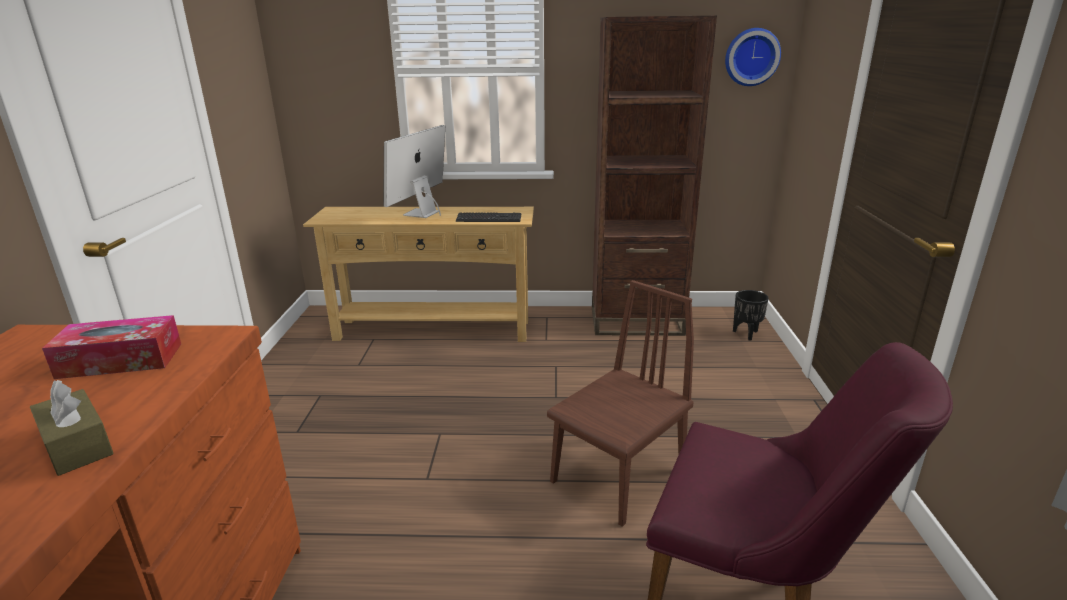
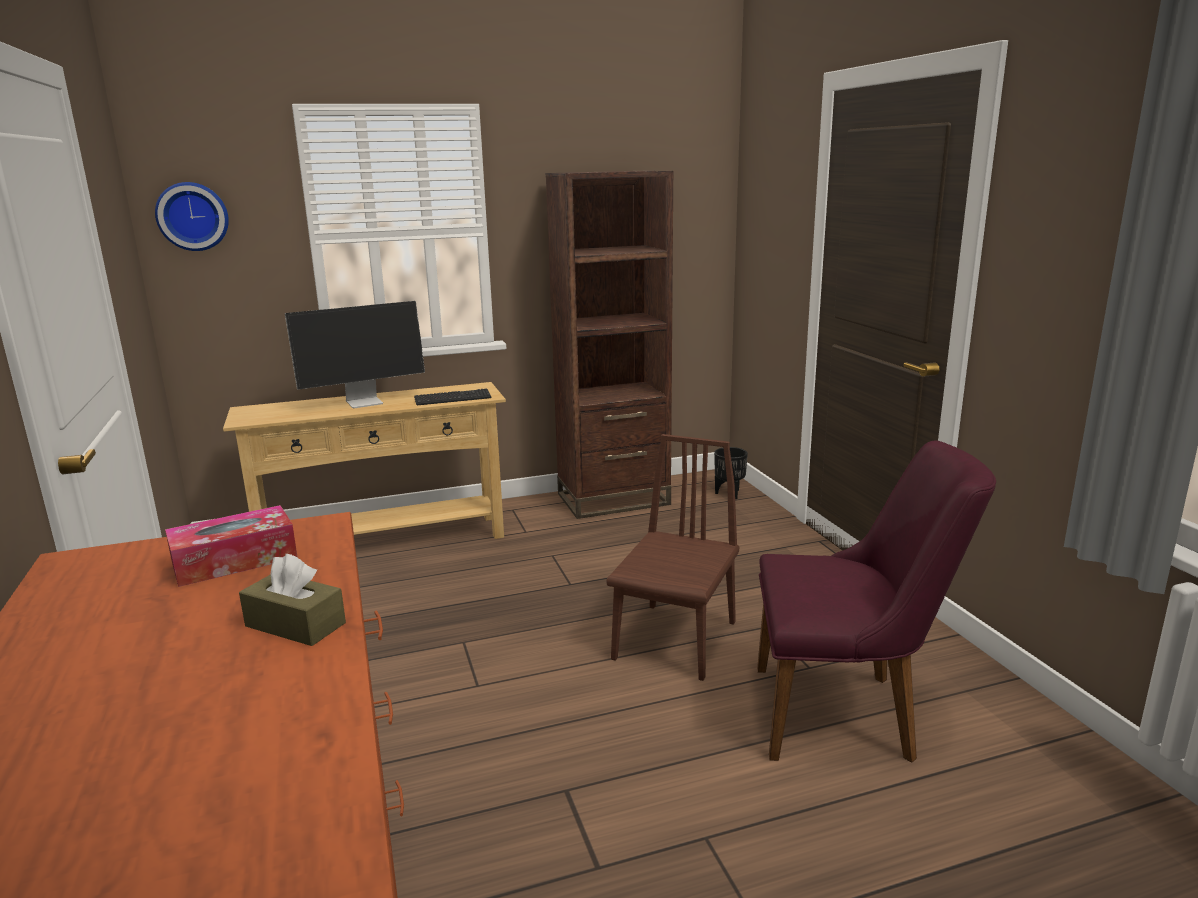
camera: 20 degrees left, 5 degrees down
monitor [383,125,445,218] -> monitor turned 120 degrees counterclockwise [285,301,425,408]
wall clock [725,28,781,86] -> wall clock moved to [155,182,229,251]

